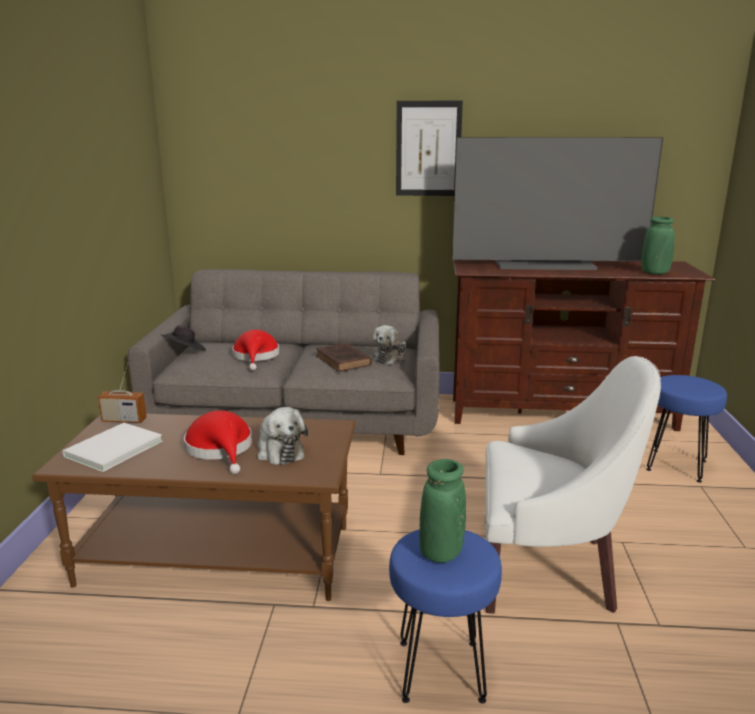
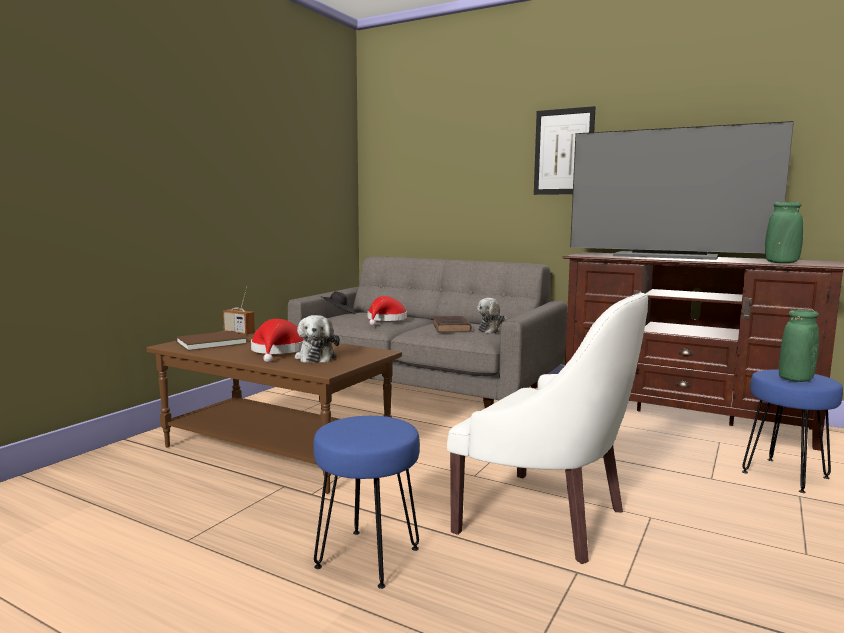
camera: 25 degrees right, 10 degrees down
white book [62,423,163,472] -> brown book [176,331,247,351]
green vase [419,459,466,563] -> green vase moved to [779,310,819,382]

